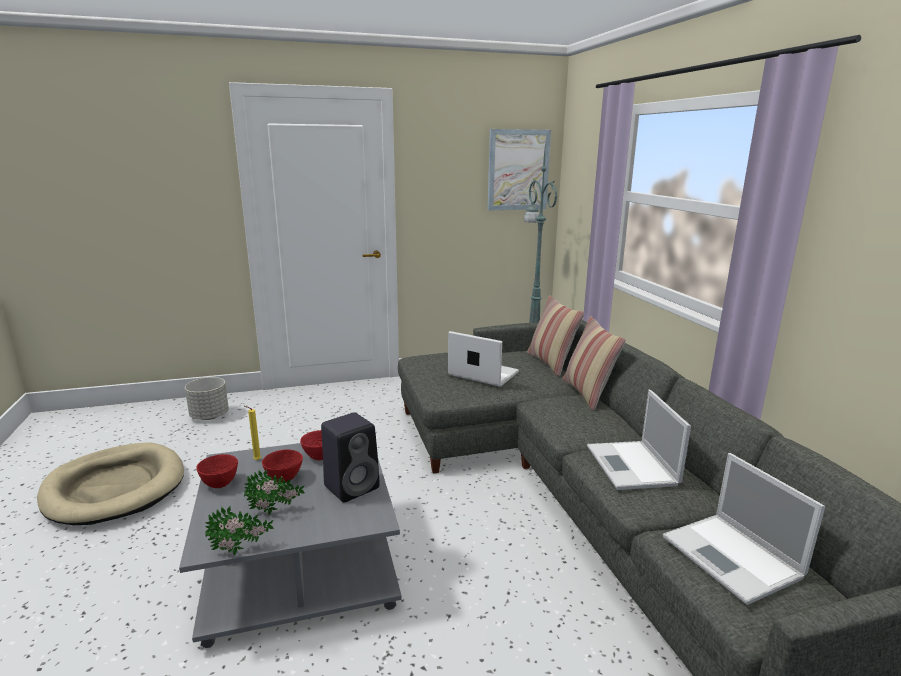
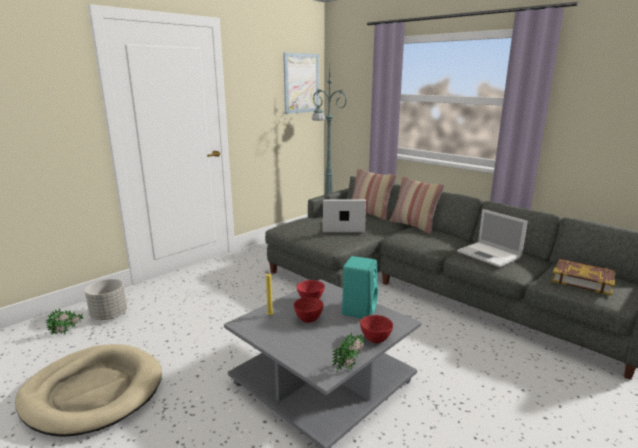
camera: 30 degrees left, 0 degrees up
red bowl [196,454,238,488] -> red bowl moved to [360,315,393,343]
potted plant [244,469,305,515] -> potted plant moved to [46,309,83,335]
black speaker [321,412,380,503] -> turquoise speaker [342,256,378,319]
laptop [663,453,825,605] -> book [552,259,616,295]

